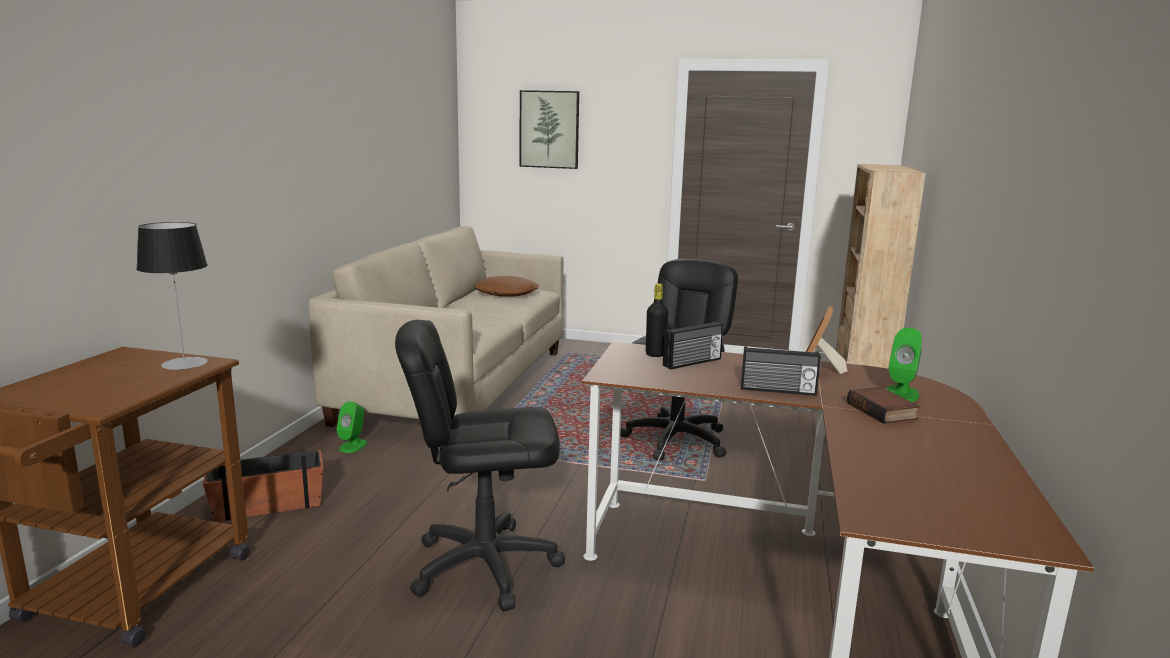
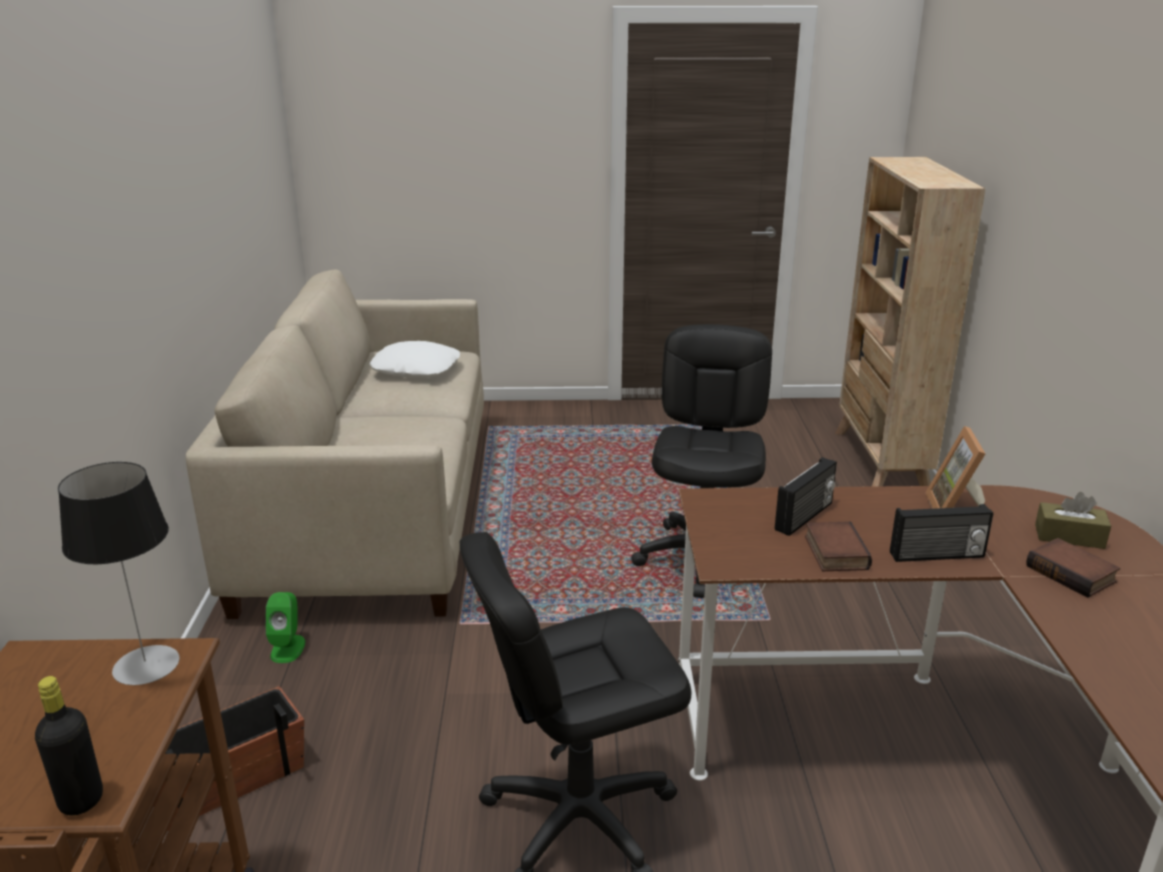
camera: 15 degrees left, 10 degrees up
brown pillow [474,276,539,297] -> white pillow [369,341,460,378]
picture [520,90,579,169] -> none
black bottle [646,283,668,357] -> black bottle moved to [35,676,103,816]
green speaker [887,328,922,402] -> brown tissue box [1035,492,1111,549]
none -> book [805,521,872,571]

